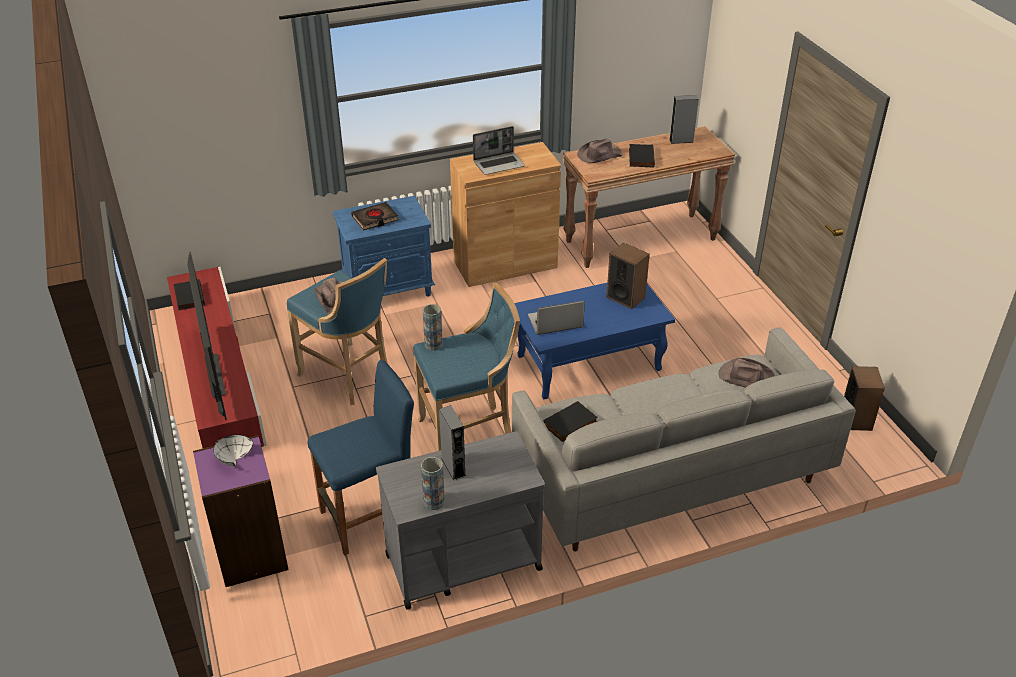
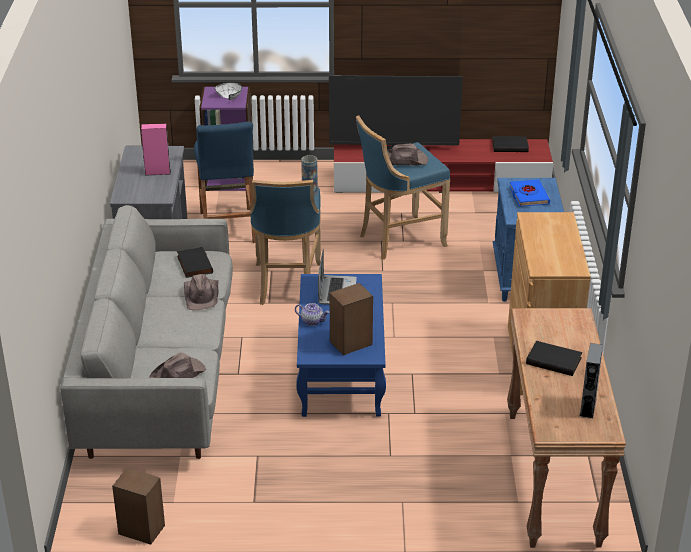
camera: 110 degrees right, 5 degrees down
black book [351,202,398,230] -> blue book [509,179,550,207]
vase [421,457,445,510] -> none
grey speaker [439,405,466,481] -> pink speaker [141,124,171,176]
laptop [473,126,525,175] -> none
brown hat [577,138,623,163] -> brown hat moved to [184,274,219,310]
none -> teapot [295,303,329,326]

